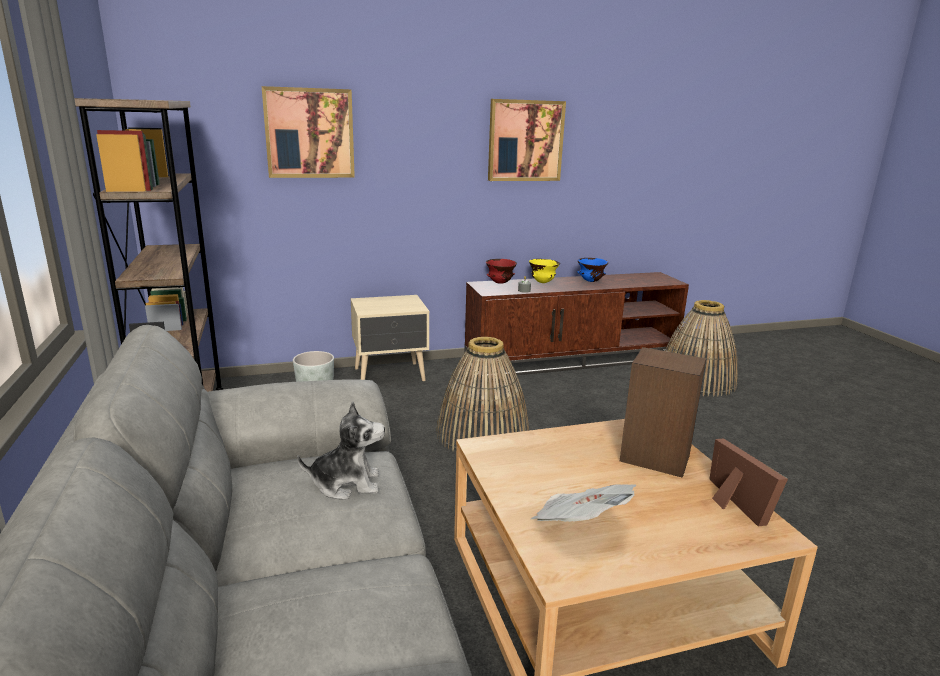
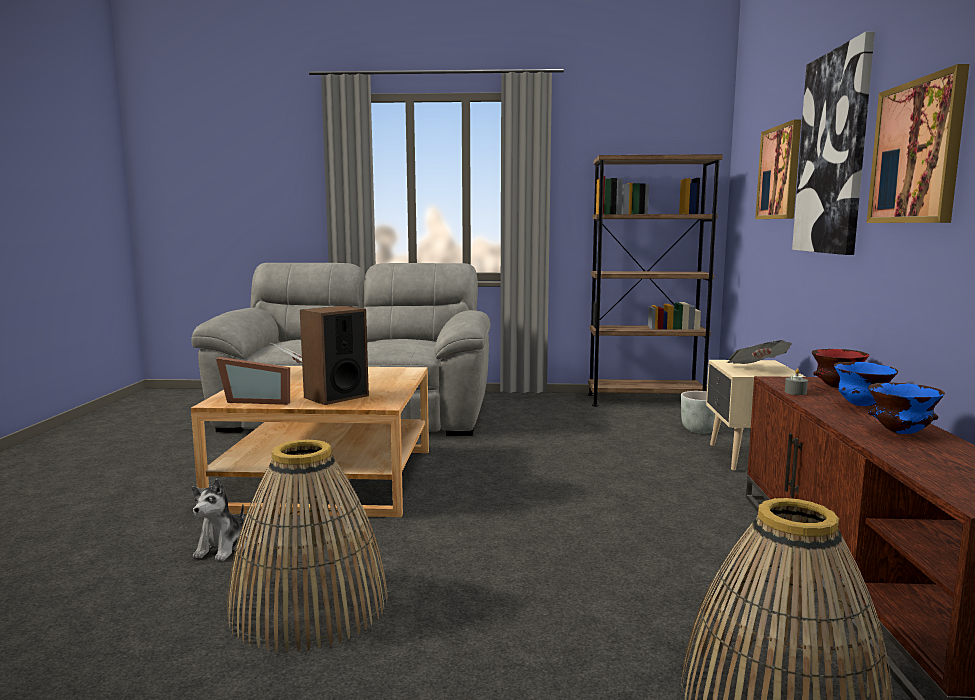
camera: 110 degrees right, 10 degrees down
plush toy [297,402,385,500] -> plush toy moved to [192,478,248,561]
basket [436,337,529,451] -> basket moved to [227,440,388,652]
yellow bowl [529,259,560,283] -> blue bowl [834,362,898,406]
none -> newspaper [727,340,792,364]
none -> picture [792,31,875,255]

